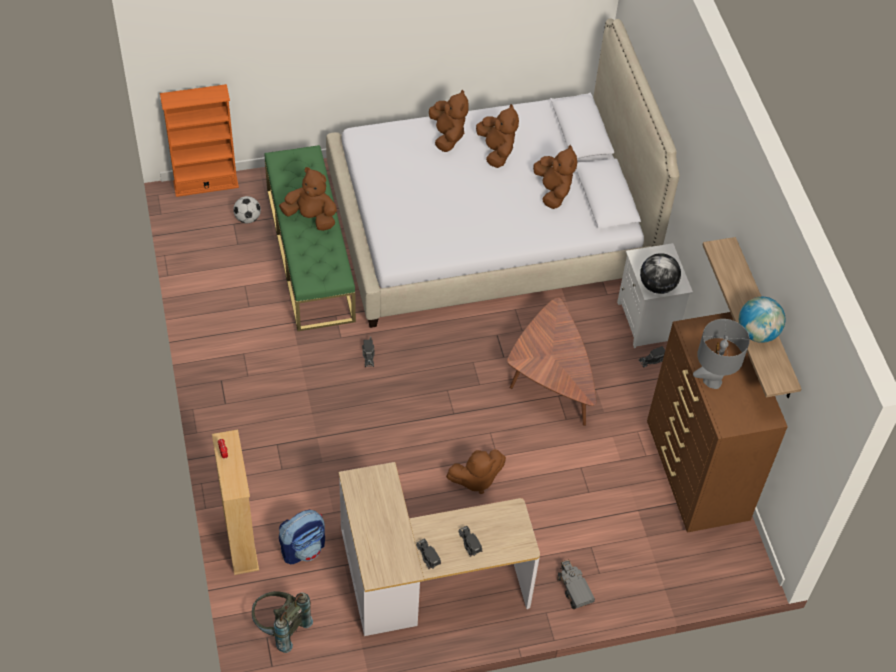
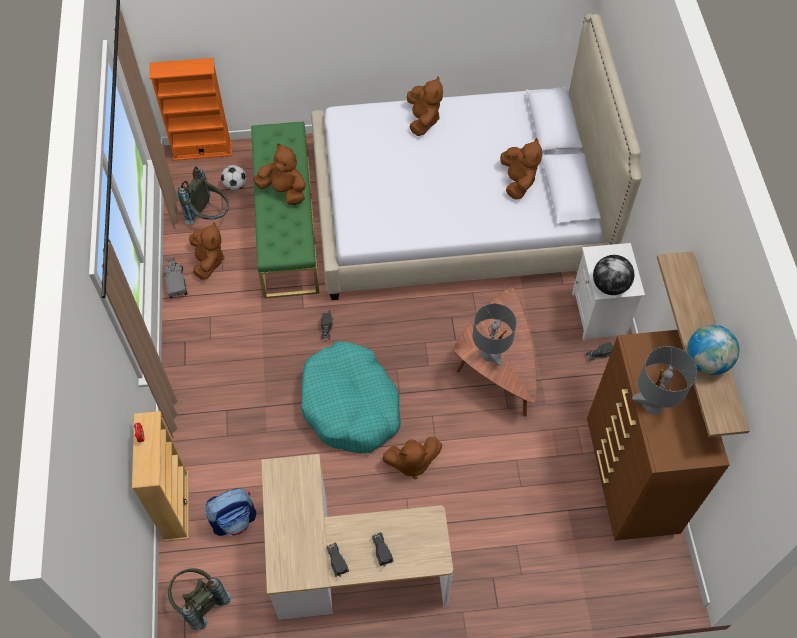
camera: 10 degrees right, 5 degrees up
brown plush toy [476,104,519,168] -> brown plush toy moved to [189,222,225,280]
toy truck [557,560,595,609] -> toy truck moved to [164,258,187,298]
none -> grey backpack [178,167,229,224]
none -> turquoise dog bed [301,341,401,454]
none -> grey table lamp [473,303,516,366]

